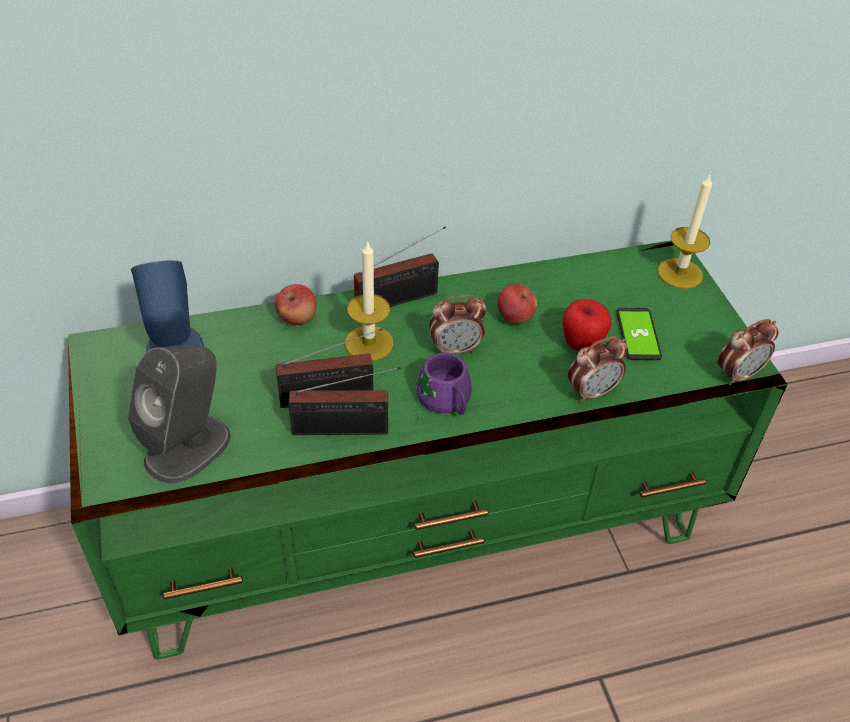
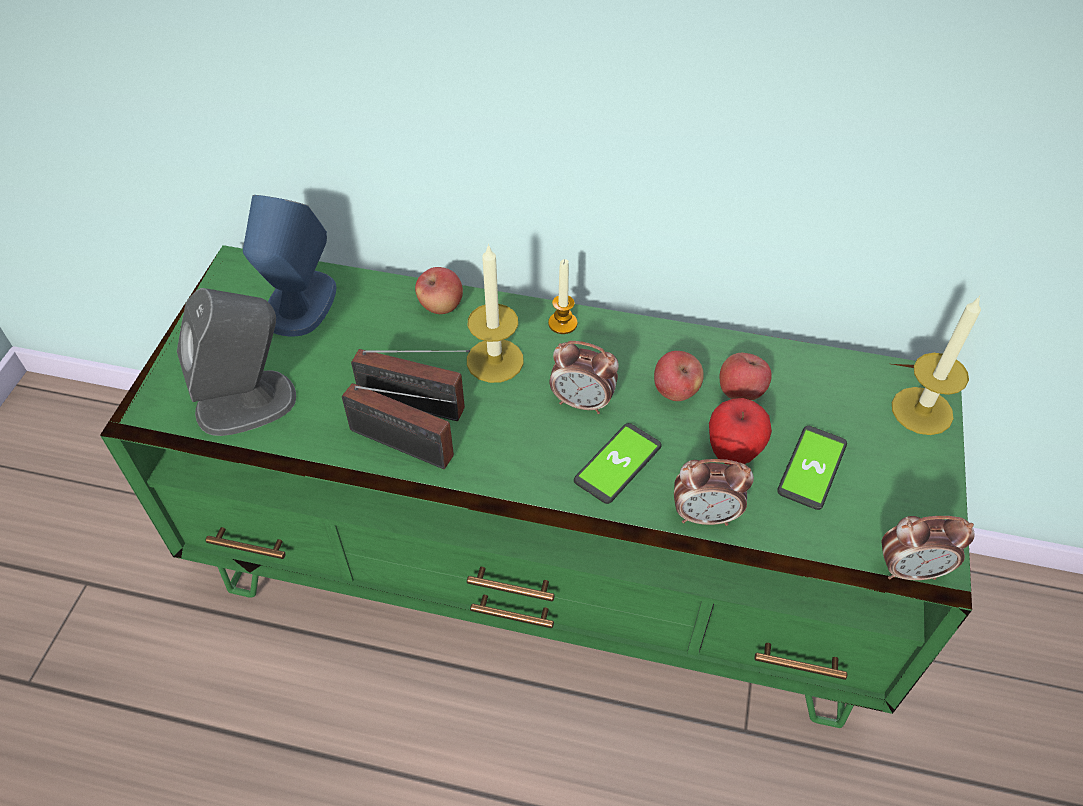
camera: 30 degrees right, 5 degrees up
radio [354,227,446,307] -> candle [548,259,577,334]
purple mug [416,353,472,421] -> none
none -> phone [574,423,662,504]
none -> apple [720,353,772,400]

